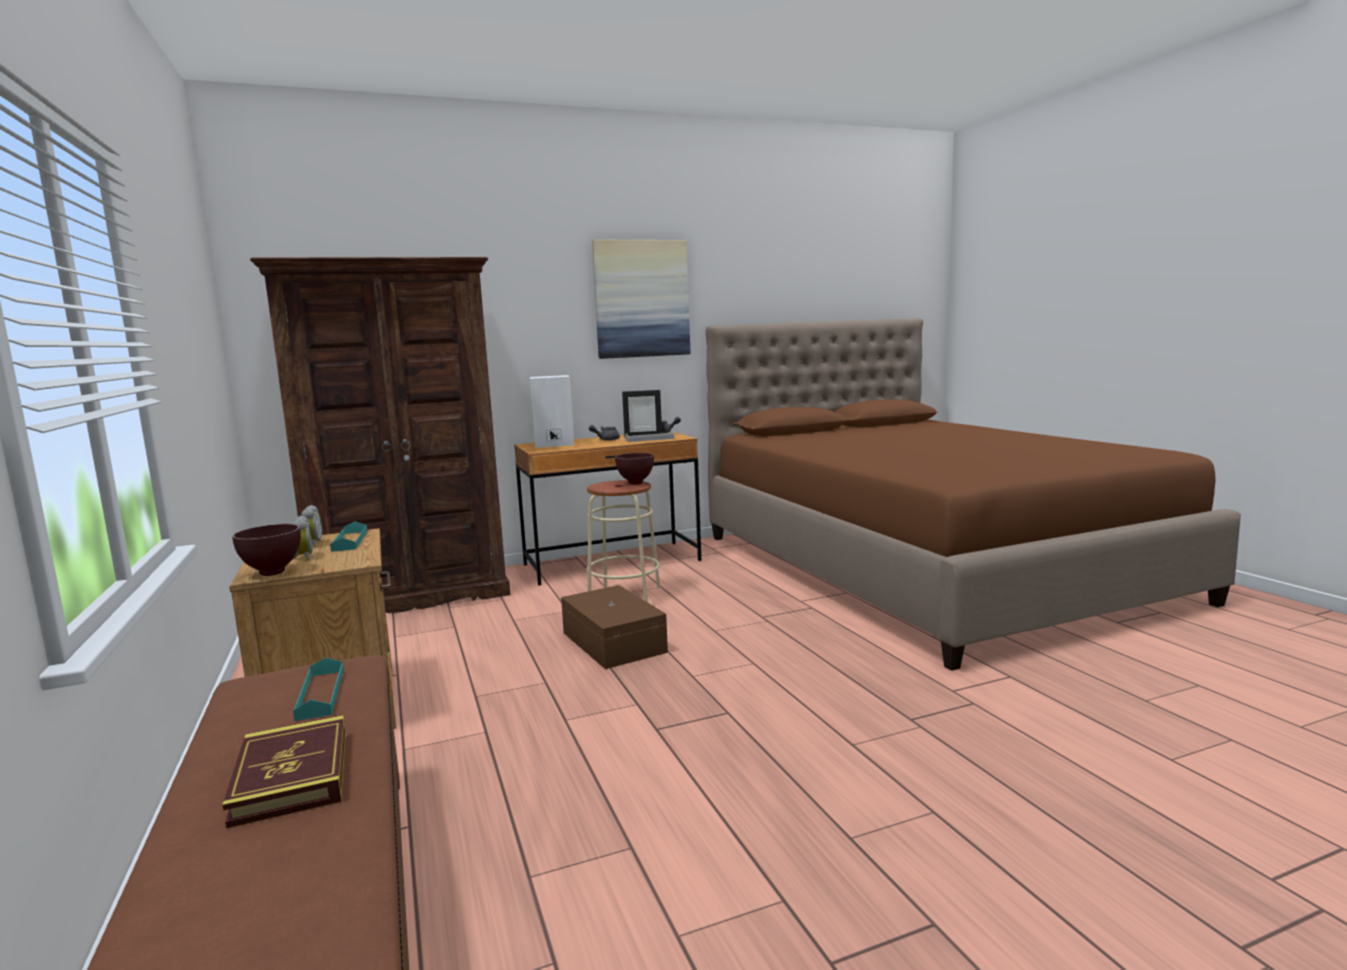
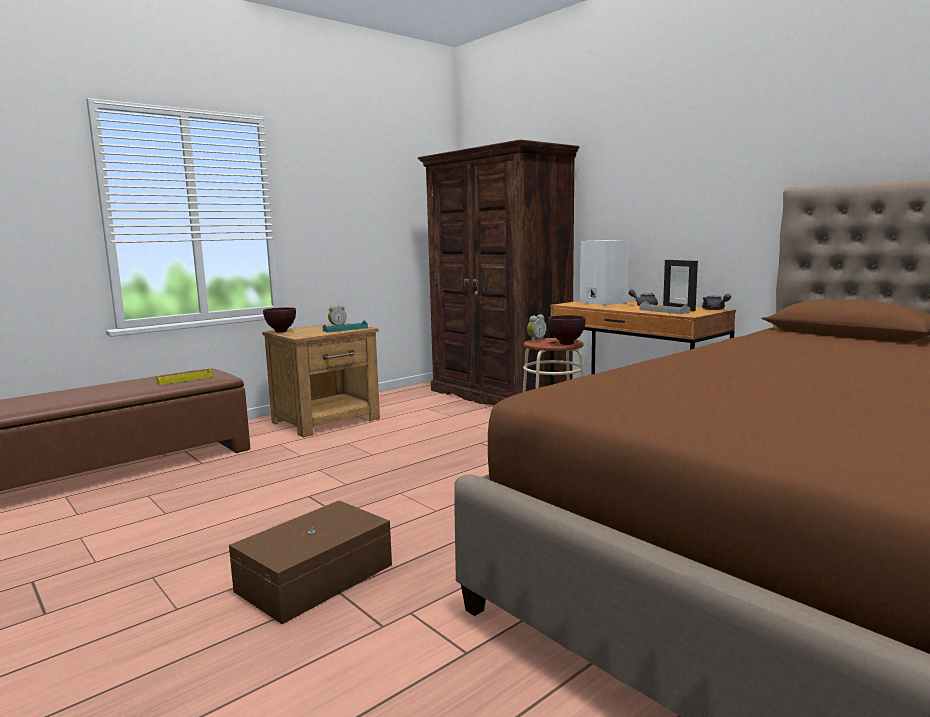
camera: 70 degrees right, 0 degrees up
book [222,715,346,829] -> none
alarm clock [293,516,313,560] -> alarm clock moved to [527,314,547,342]
turquoise tray [293,658,344,721] -> yellow tray [156,368,212,385]
brown storage box [561,585,668,669] -> brown storage box moved to [229,501,392,624]
picture [592,240,690,359] -> none

